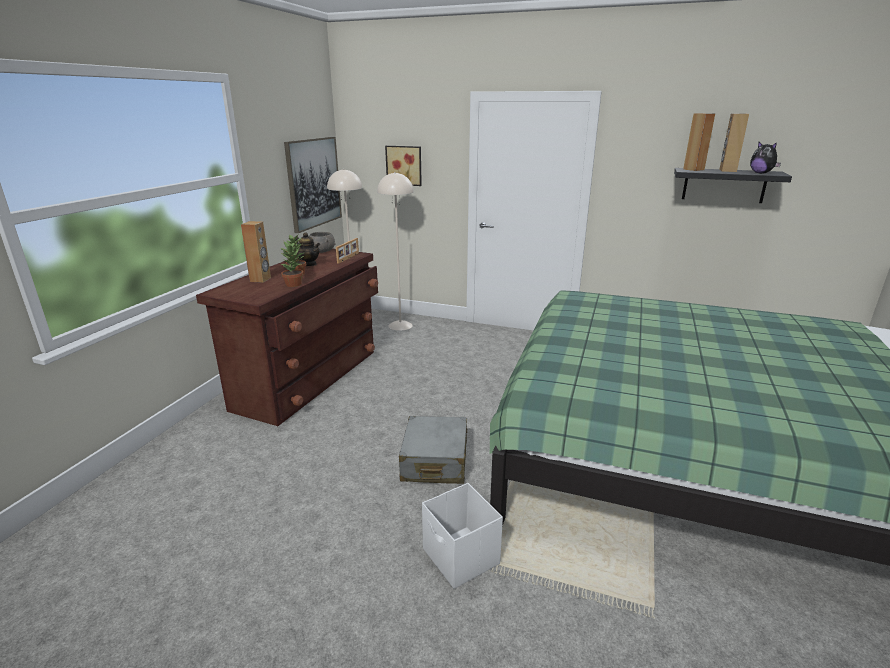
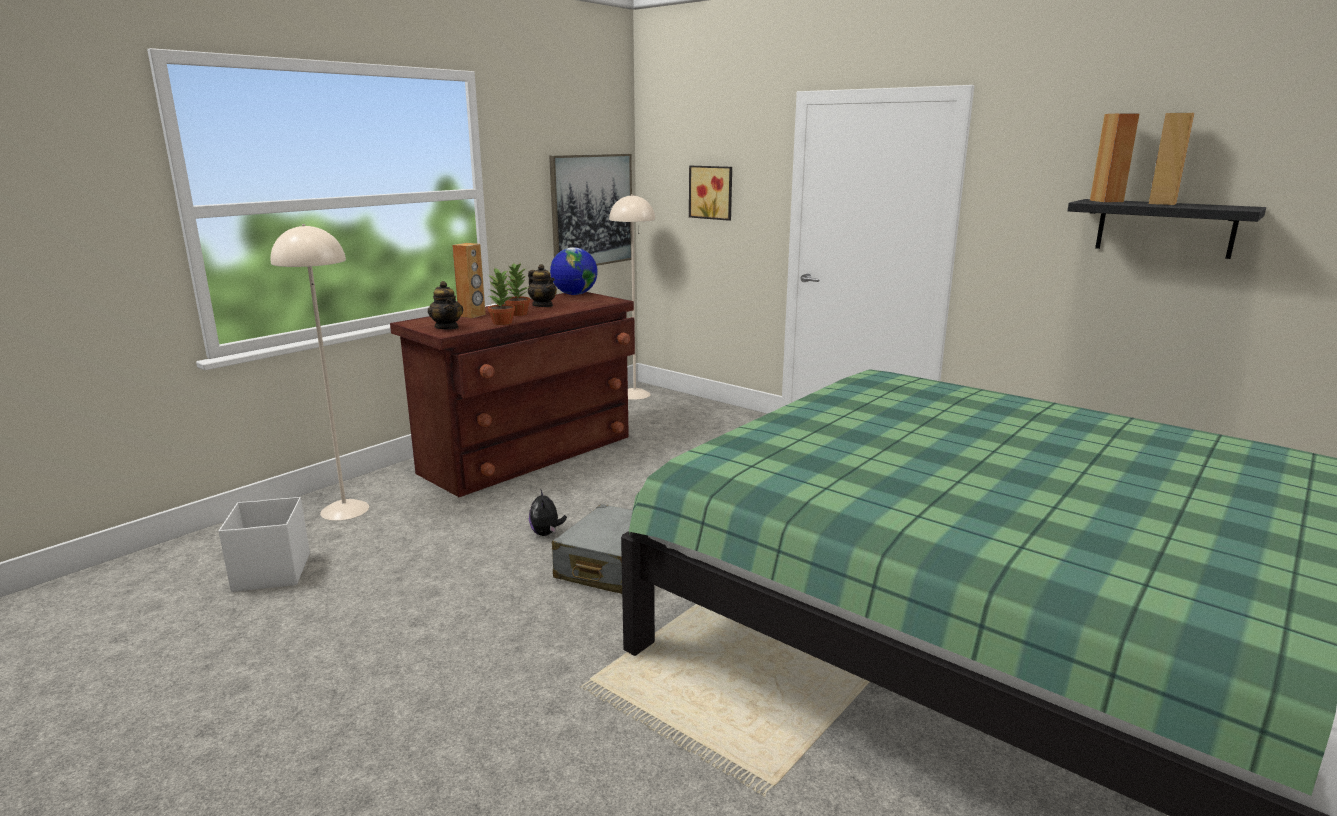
camera: 20 degrees right, 5 degrees down
grey bowl [309,232,336,253] -> globe [550,247,598,295]
picture frame [336,238,359,264] -> none
beige floor lamp [377,172,414,331] -> beige floor lamp moved to [271,224,369,521]
white storage box [422,483,503,589] -> white storage box moved to [219,497,310,592]
plush toy [750,142,781,174] -> plush toy moved to [529,489,567,536]
none -> teapot [428,281,463,330]

